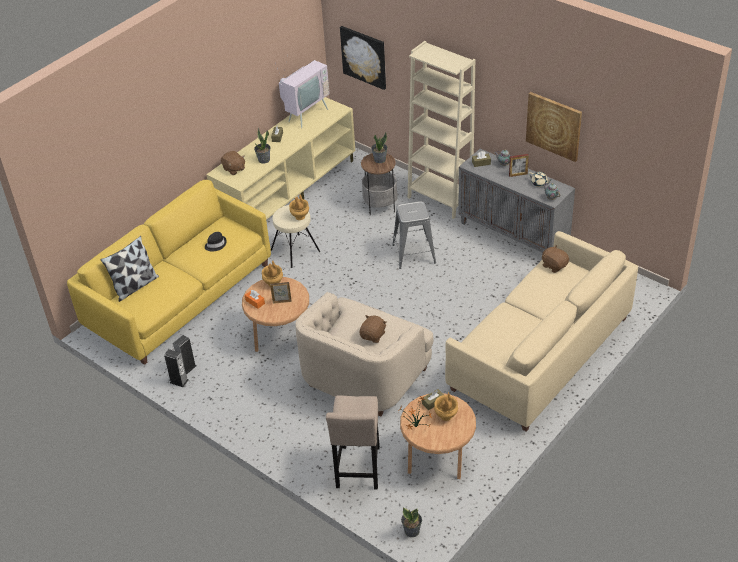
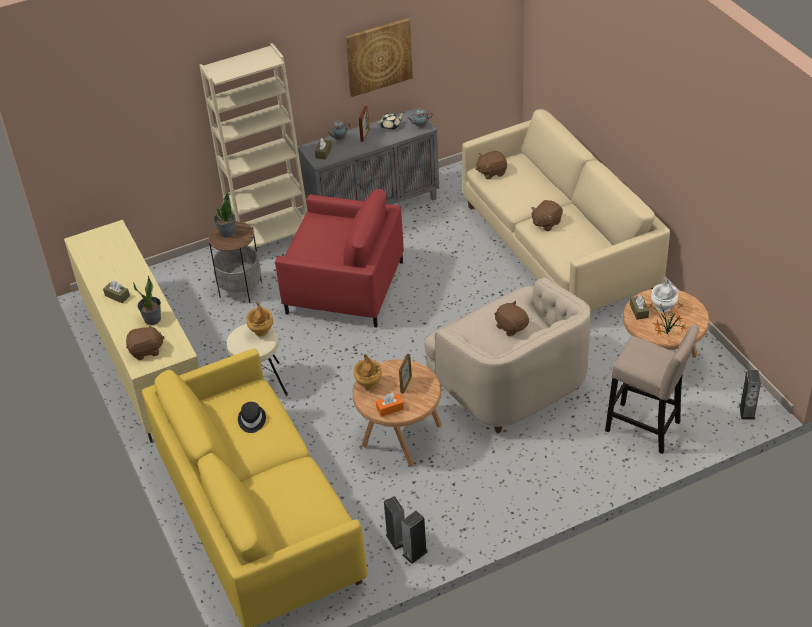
camera: 65 degrees left, 0 degrees up
pillow [101,236,159,302] -> none
television [275,60,330,128] -> none
picture [340,26,386,90] -> none
grey stool [392,201,436,269] -> red armchair [275,189,404,327]
potted plant [401,507,422,537] -> speaker [739,370,761,420]
brown vase [434,392,458,421] -> white vase [651,278,678,313]
none -> brown plush toy [531,200,563,231]

